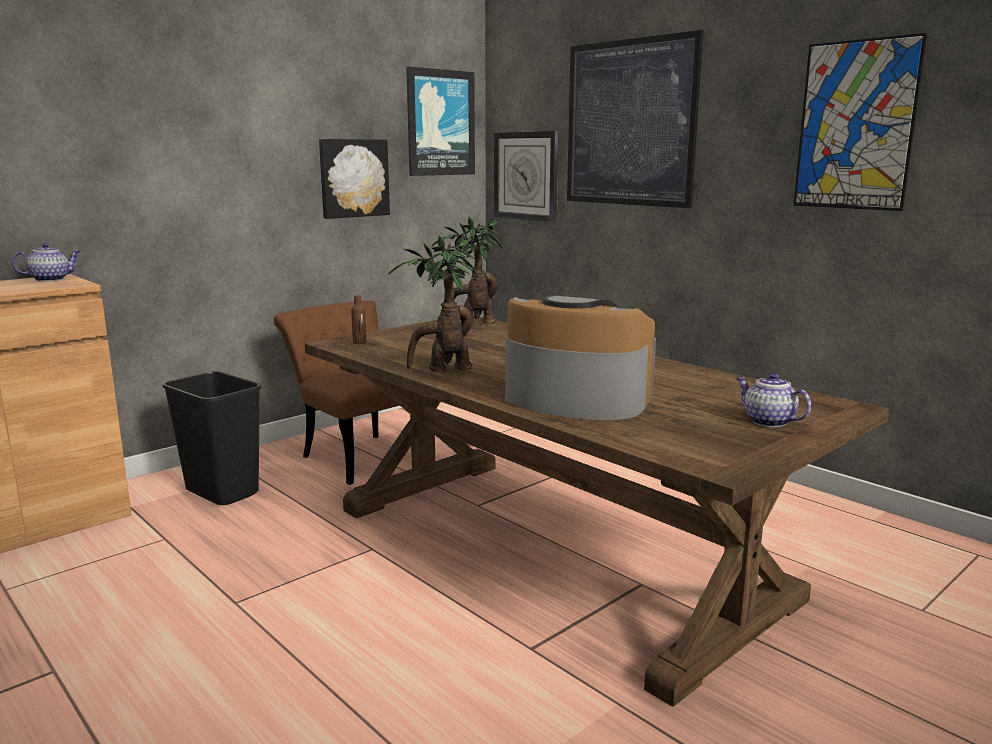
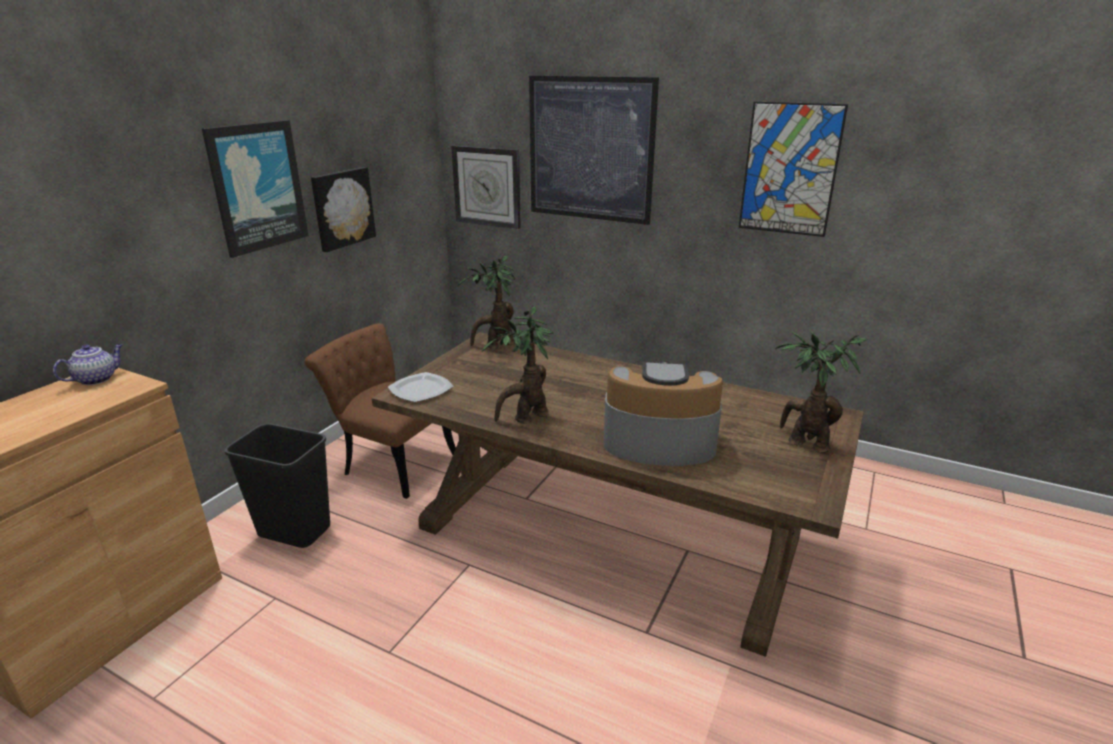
camera: 20 degrees left, 10 degrees up
brown bottle [351,295,366,344] -> plate [388,372,454,402]
picture [406,67,475,176] -> picture moved to [202,120,309,258]
teapot [736,373,811,427] -> potted plant [775,331,867,453]

